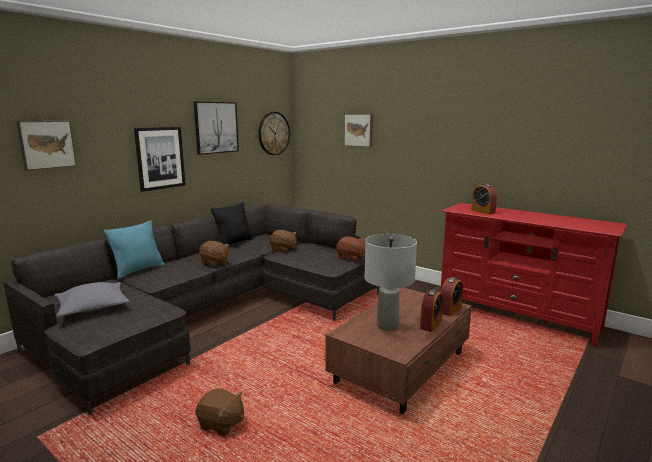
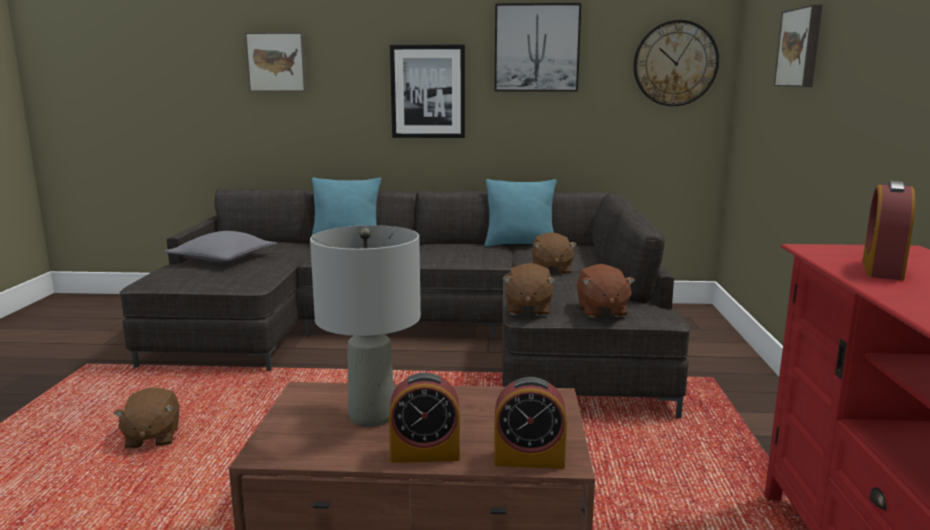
camera: 55 degrees right, 0 degrees up
brown plush toy [199,241,229,267] -> brown plush toy moved to [502,263,556,316]
black pillow [211,202,254,245] -> turquoise pillow [484,179,557,247]

